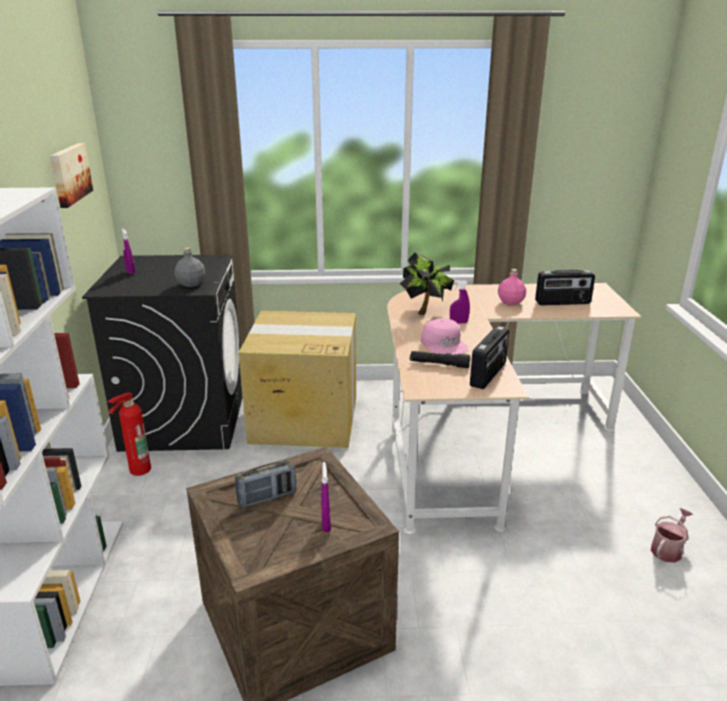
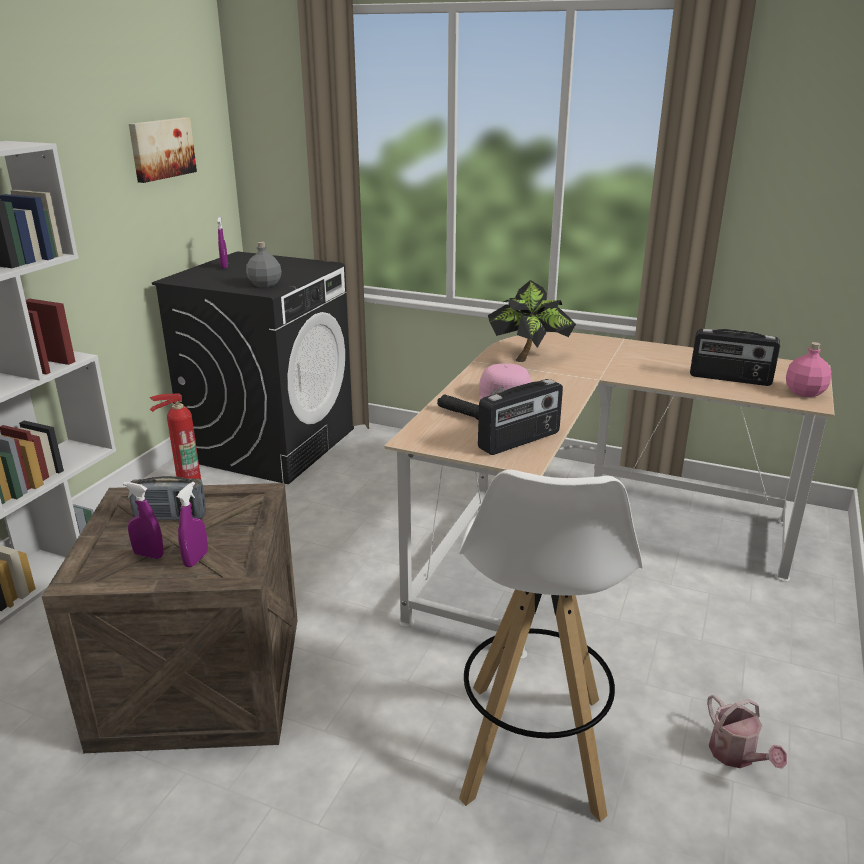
camera: 25 degrees right, 0 degrees up
cardboard box [239,311,356,448] -> none
purple spray bottle [450,280,470,324] -> purple spray bottle moved to [123,482,164,559]
pink bottle [498,269,526,305] -> pink bottle moved to [786,342,831,397]
watering can [651,508,693,563] -> watering can turned 90 degrees clockwise [707,694,787,769]
none -> white stool [459,470,643,822]

